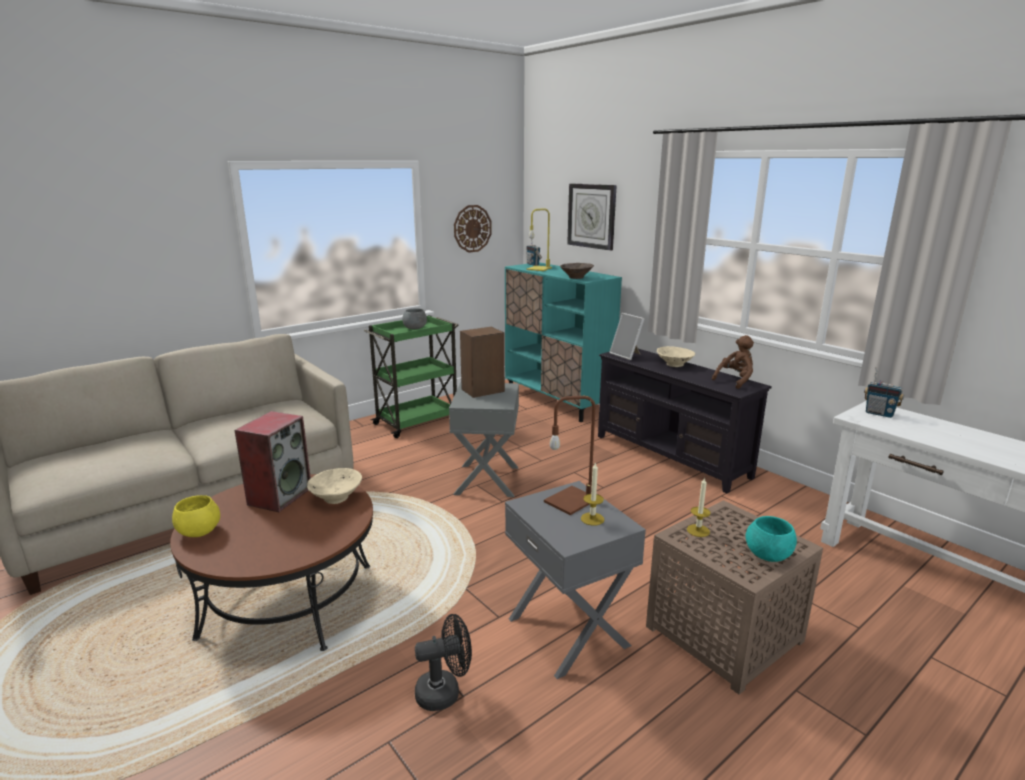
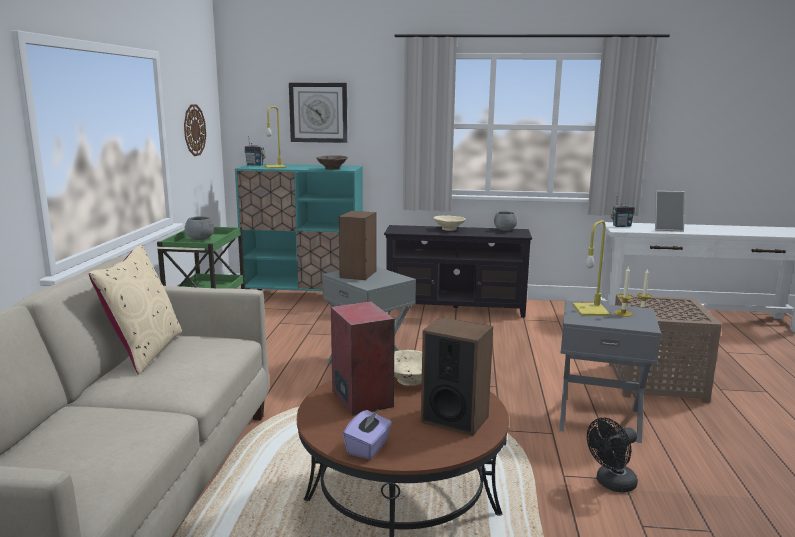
camera: 45 degrees left, 5 degrees down
yellow bowl [172,495,220,537] -> purple tissue box [343,410,392,459]
black fan [415,614,472,711] -> black fan turned 150 degrees counterclockwise [587,418,638,492]
brown table lamp [544,396,595,515] -> yellow table lamp [573,220,610,316]
picture frame [609,313,644,360] -> picture frame moved to [655,191,685,232]
brown plush toy [712,335,754,389] -> grey bowl [494,211,517,231]
turquoise bowl [745,516,797,562] -> none
none -> beige pillow [89,245,182,375]
none -> speaker [421,317,493,436]

